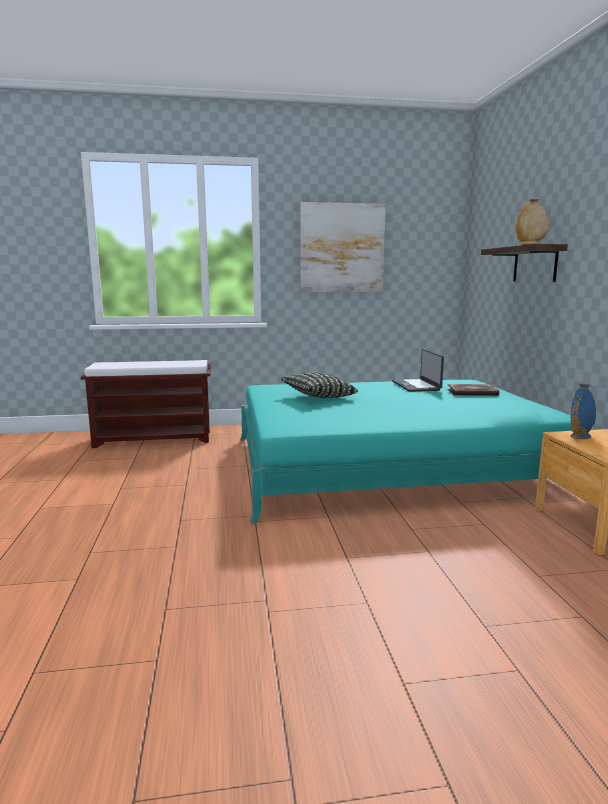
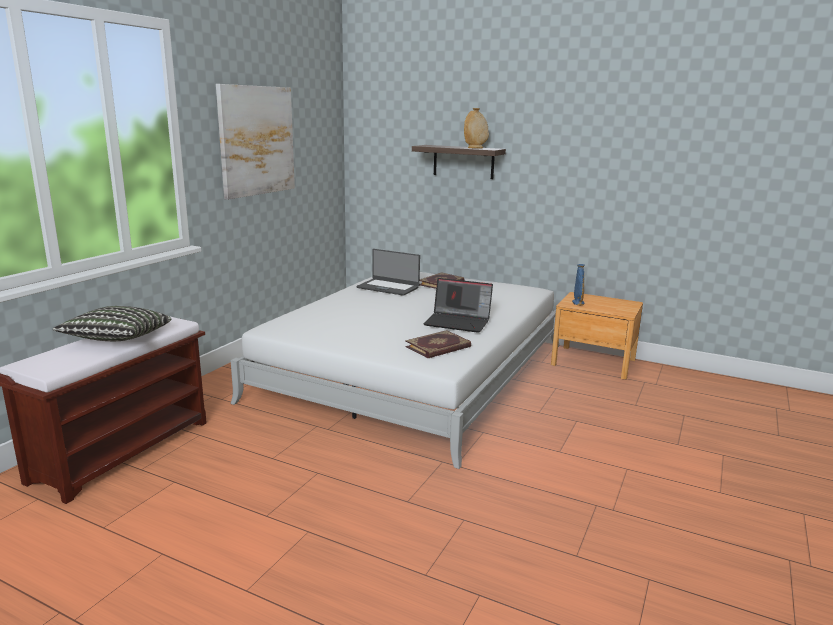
camera: 55 degrees left, 5 degrees up
turquoise bed [241,380,572,524] -> white bed [230,272,560,469]
pillow [281,372,358,398] -> pillow moved to [53,306,172,341]
none -> book [405,330,471,358]
none -> laptop [423,278,493,333]

